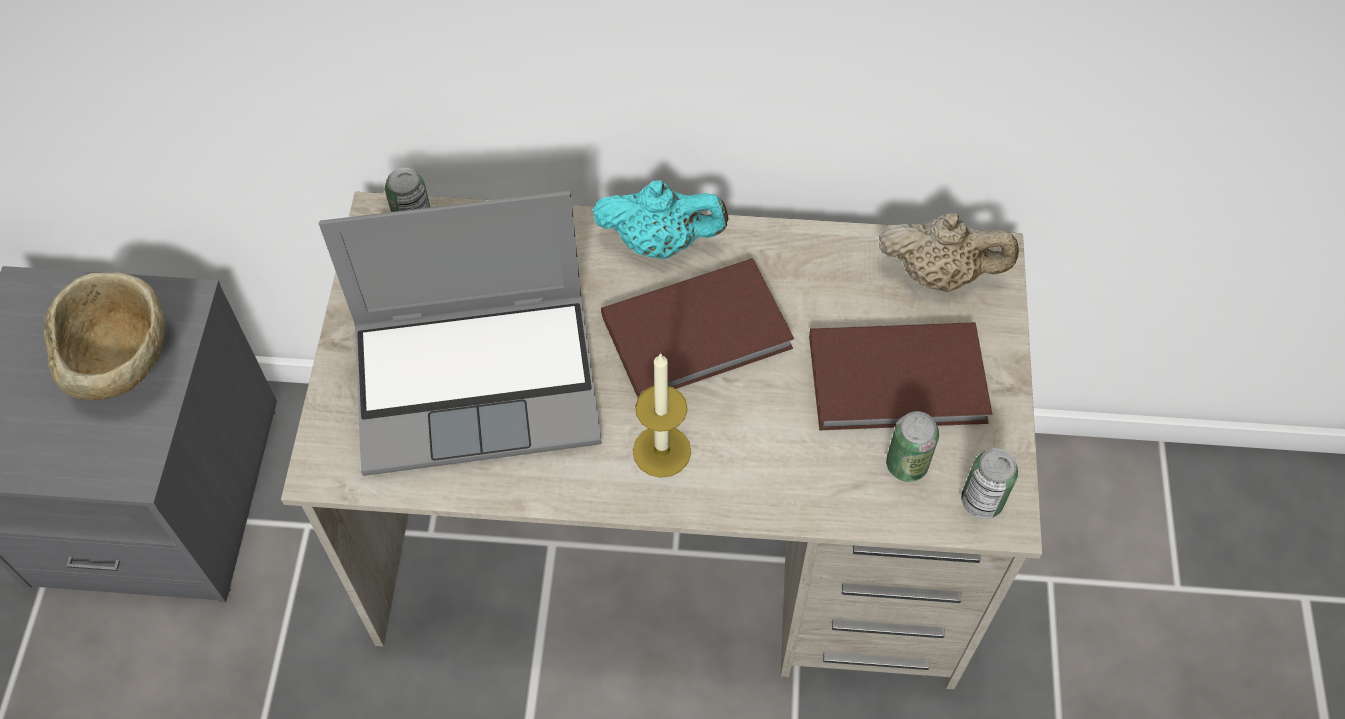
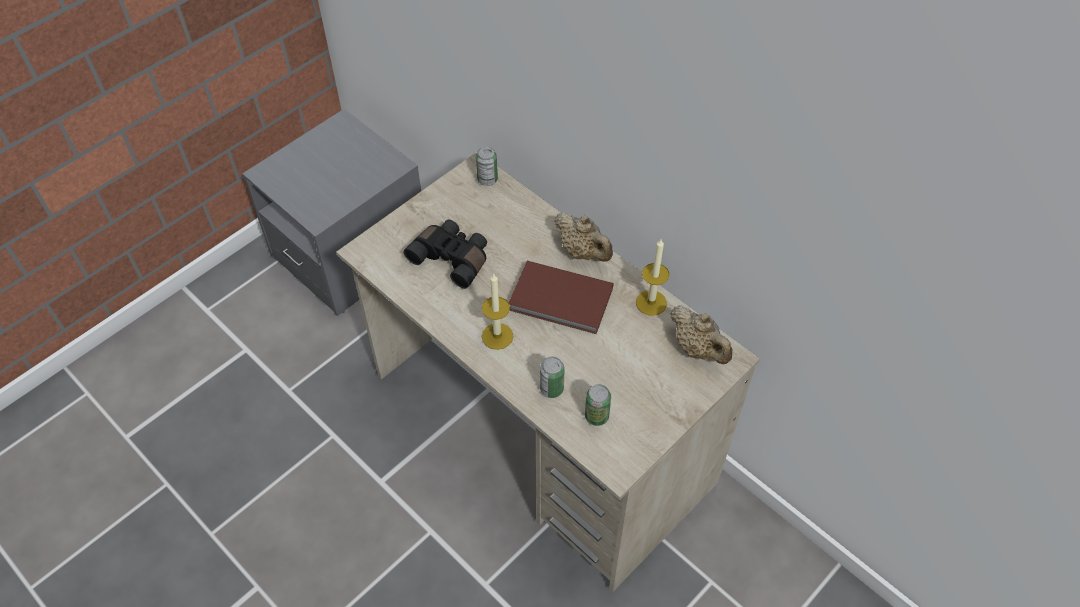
camera: 40 degrees right, 5 degrees down
beige bowl [44,272,165,400] -> none
laptop [319,191,602,476] -> black binoculars [404,219,487,289]
turquoise teapot [593,180,729,259] -> beige teapot [554,212,613,262]
brown book [809,322,992,430] -> none
can [961,448,1018,519] -> can moved to [540,357,565,398]
none -> candle [636,239,669,316]

